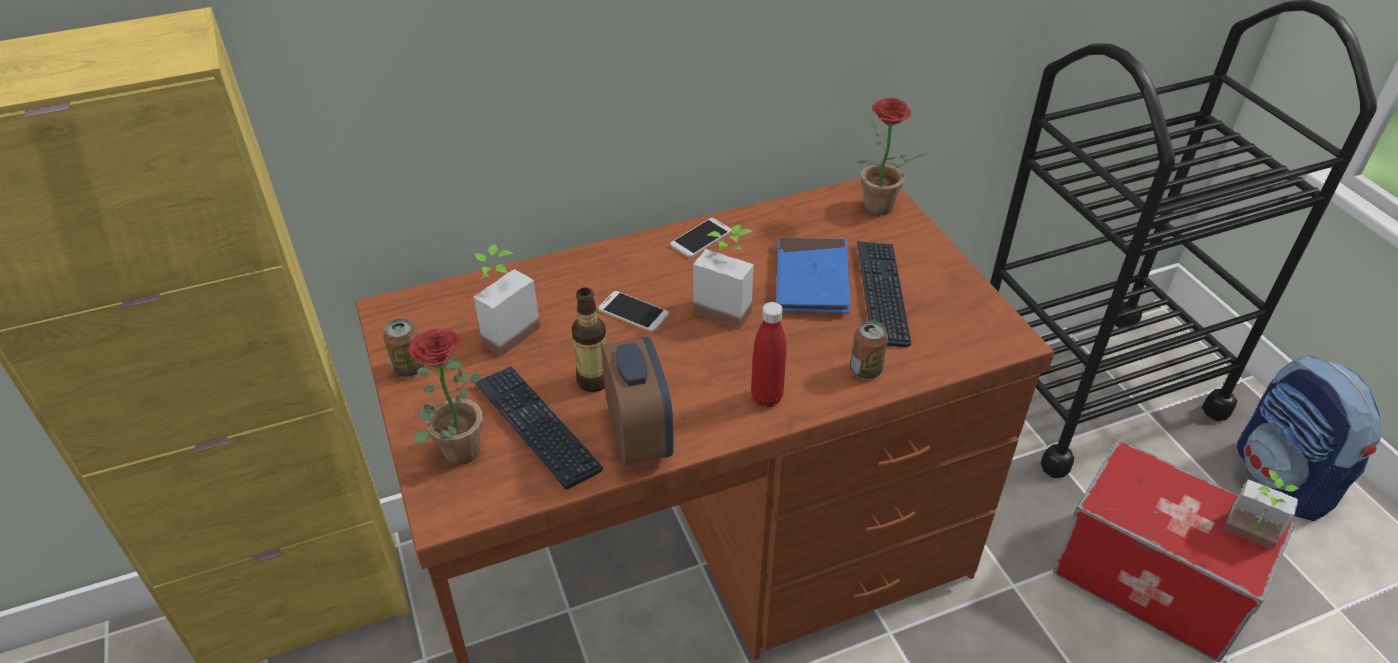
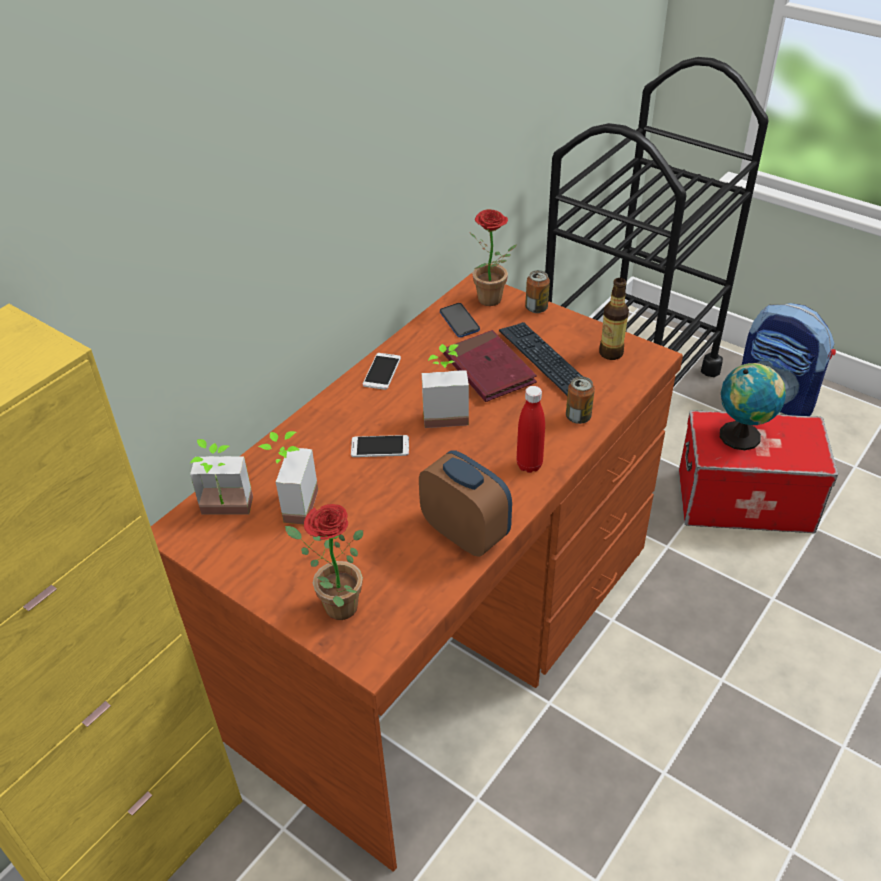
camera: 30 degrees left, 0 degrees up
can [383,318,425,377] -> can moved to [525,270,550,313]
keyboard [475,366,604,489] -> none
bottle [571,287,606,392] -> bottle moved to [599,278,629,360]
blue book [776,237,850,313] -> red book [443,330,537,402]
potted plant [1223,469,1299,550] -> potted plant moved to [190,439,253,515]
none -> phone [440,303,480,337]
none -> globe [720,363,786,450]

